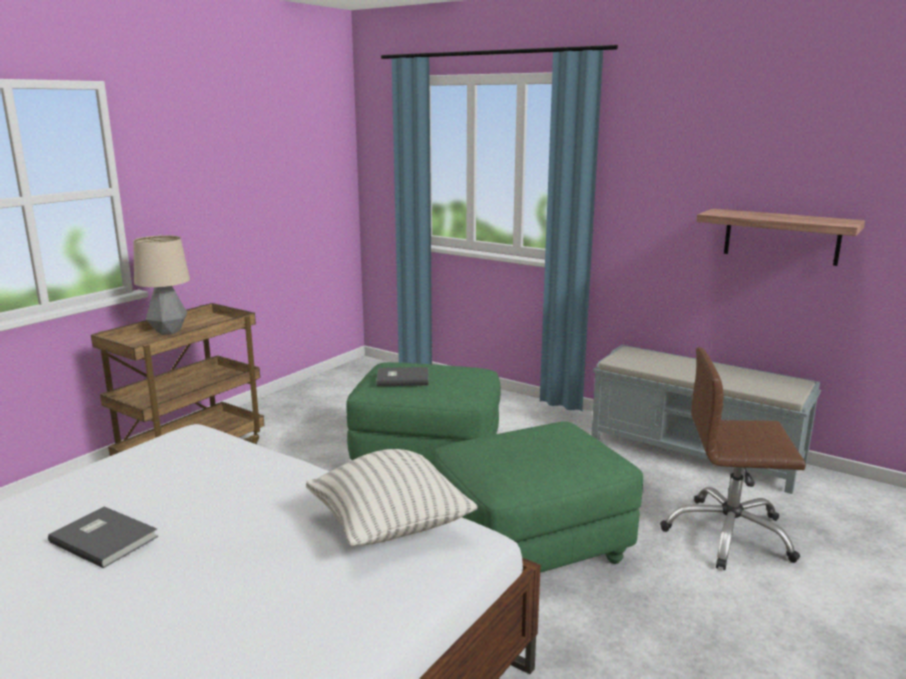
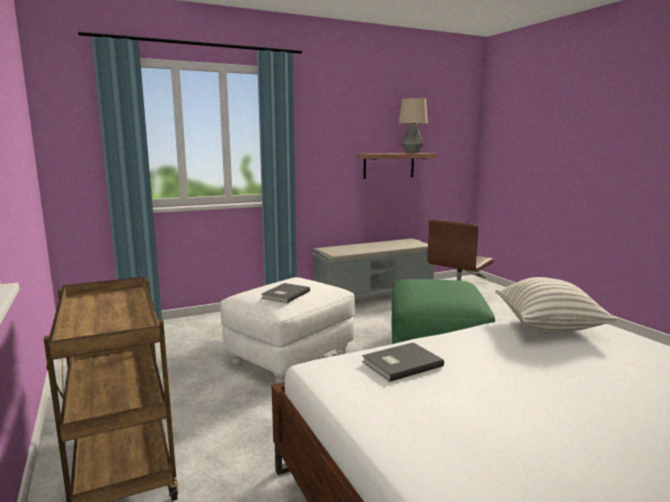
camera: 60 degrees left, 5 degrees down
grey book [48,507,158,568] -> grey book moved to [362,342,444,382]
table lamp [133,235,190,335] -> table lamp moved to [398,98,428,153]
green ottoman [346,362,501,465] -> white ottoman [220,277,355,383]

